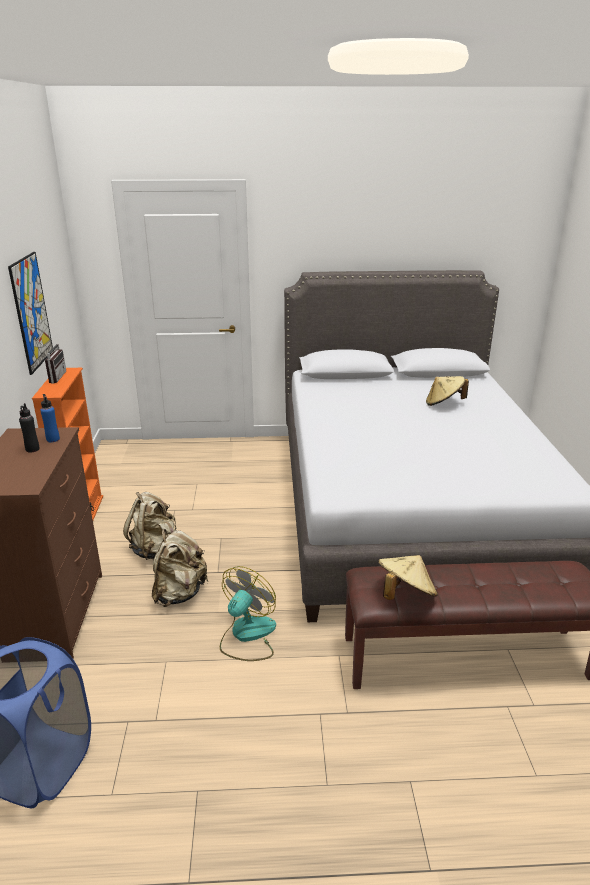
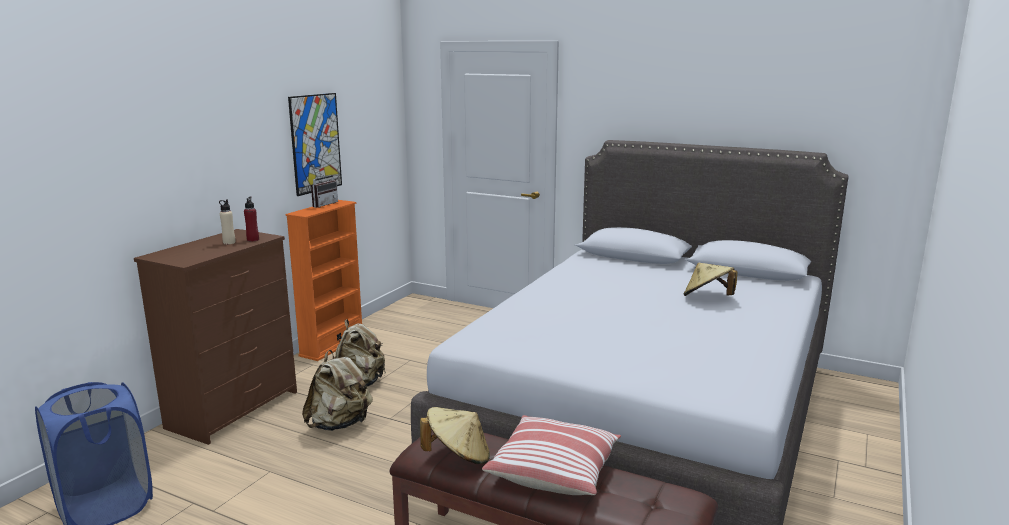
camera: 30 degrees right, 10 degrees down
black bottle [19,403,40,452] -> beige bottle [219,199,236,244]
blue bottle [40,394,60,442] -> red bottle [244,196,259,241]
fan [220,566,276,661] -> none
none -> pillow [482,415,621,495]

